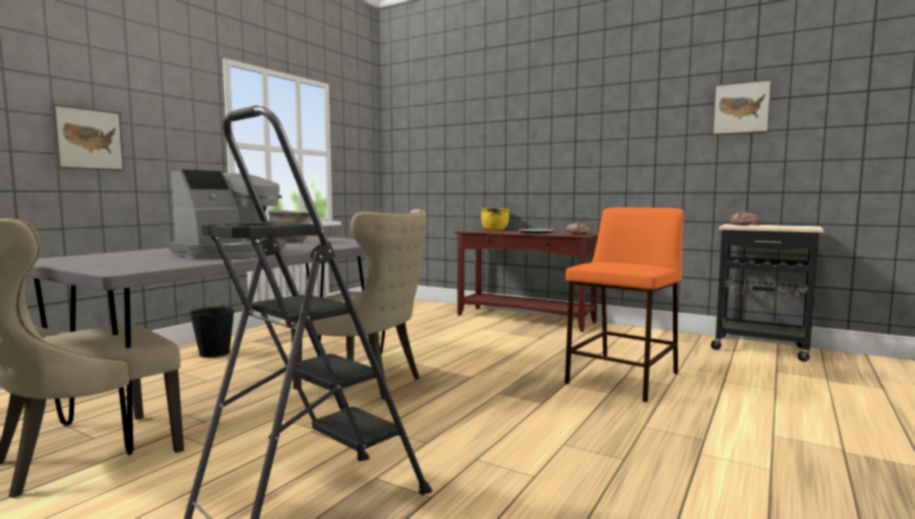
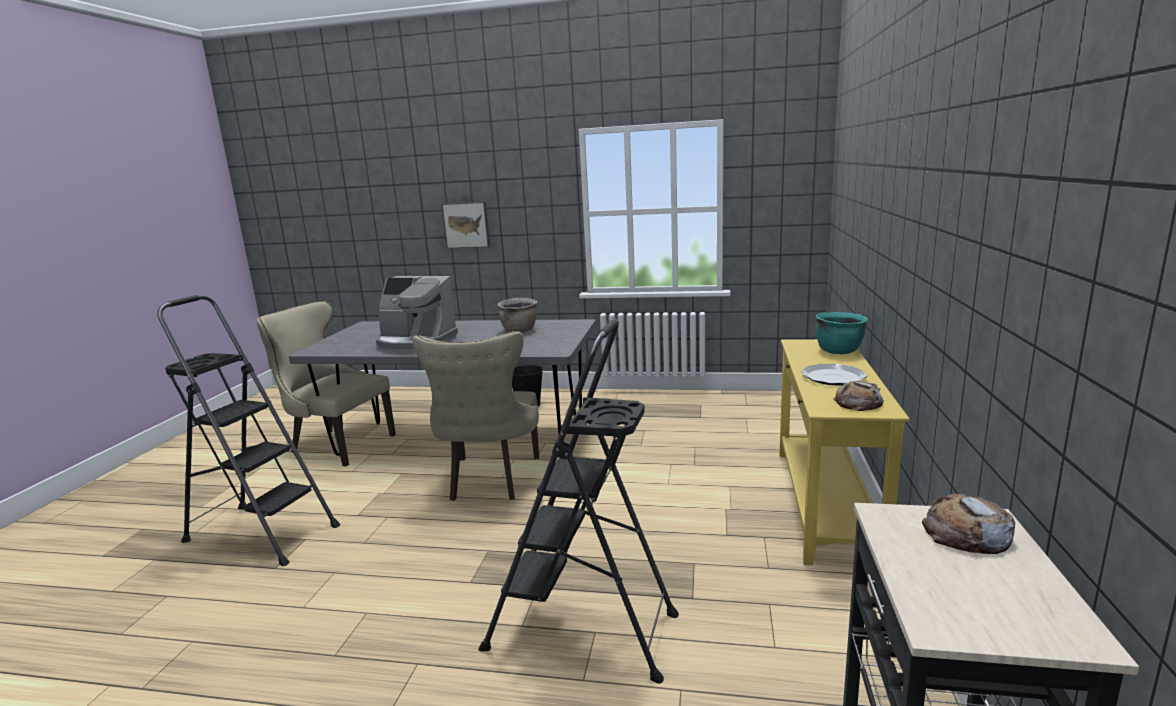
camera: 70 degrees right, 10 degrees up
brown console table [454,229,599,332] -> yellow console table [779,339,910,566]
yellow cooking pot [480,208,510,231] -> turquoise cooking pot [816,312,868,354]
orange stool [565,207,684,402] -> step ladder [479,319,679,684]
picture [712,79,772,135] -> none

